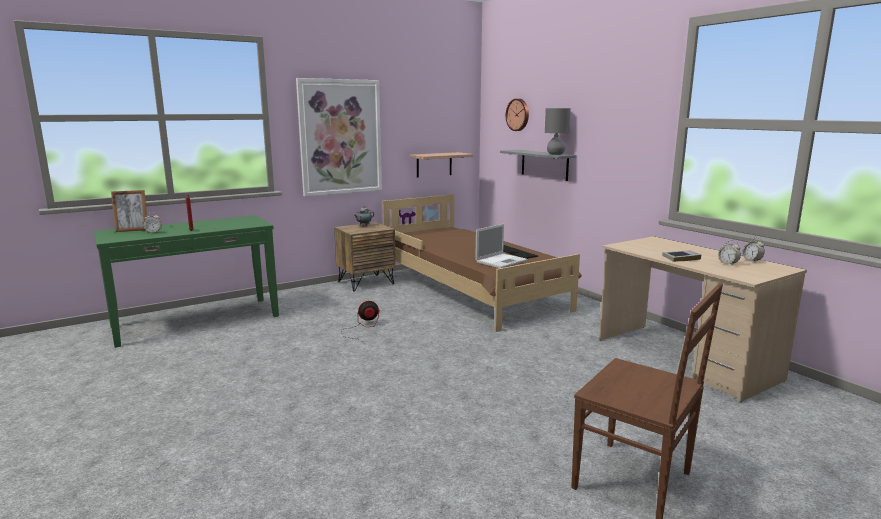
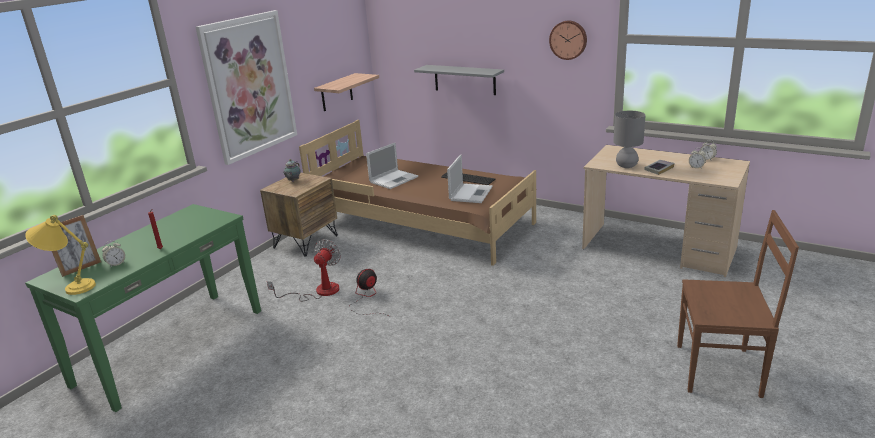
camera: 25 degrees left, 10 degrees up
wall clock [506,99,529,131] -> wall clock moved to [549,21,587,60]
grey table lamp [545,108,571,155] -> grey table lamp moved to [613,111,646,168]
none -> yellow table lamp [25,215,96,295]
none -> fan [267,239,341,301]
none -> laptop [366,143,418,189]

